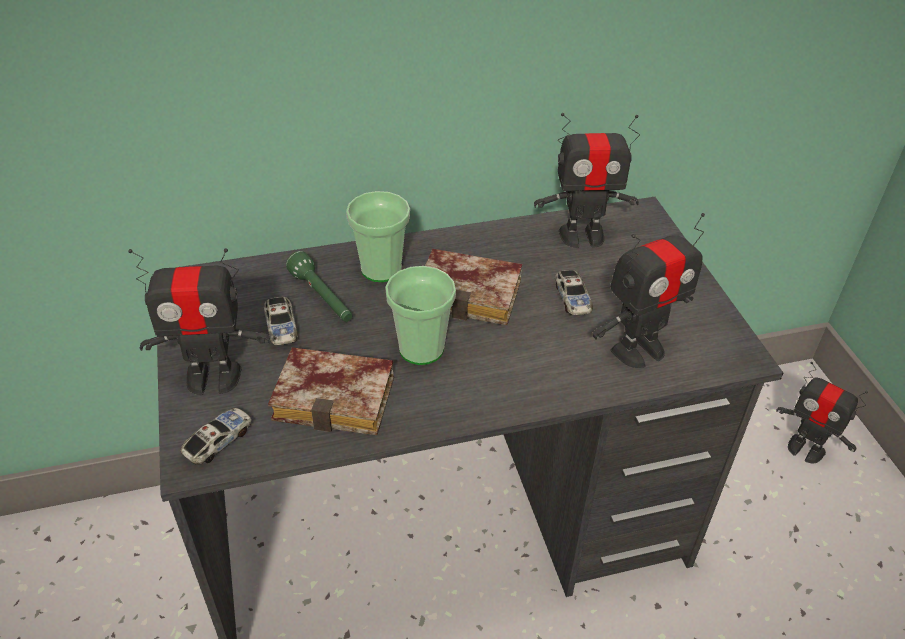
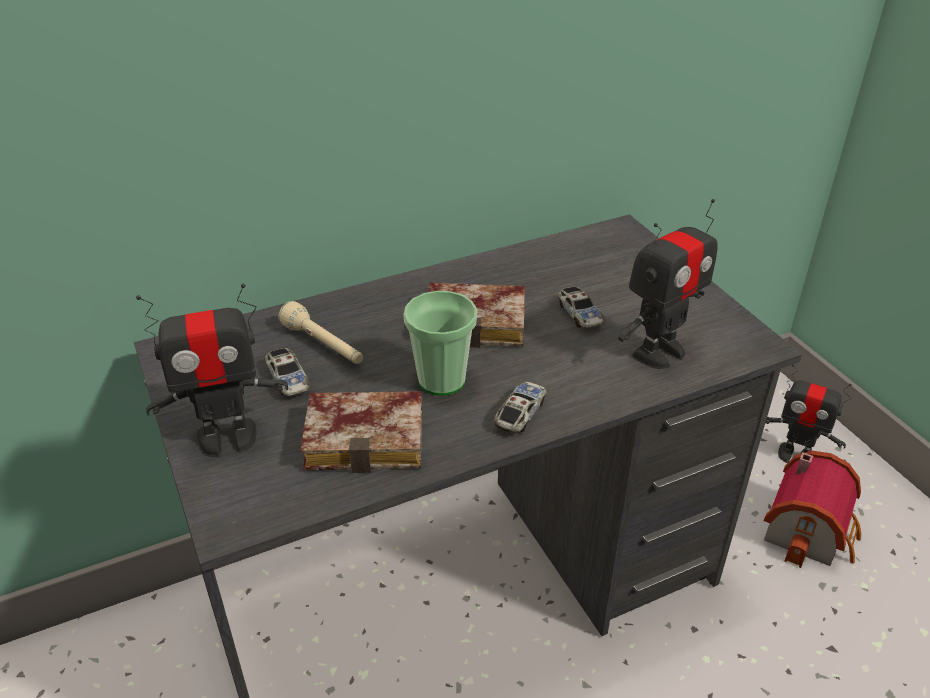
camera: 10 degrees left, 5 degrees down
toy car [181,408,252,464] -> toy car moved to [494,382,547,433]
green flashlight [286,251,352,322] -> beige flashlight [278,301,363,364]
cup [346,191,410,282] -> none
toy robot [534,113,640,248] -> none
none -> toy house [764,451,861,568]

